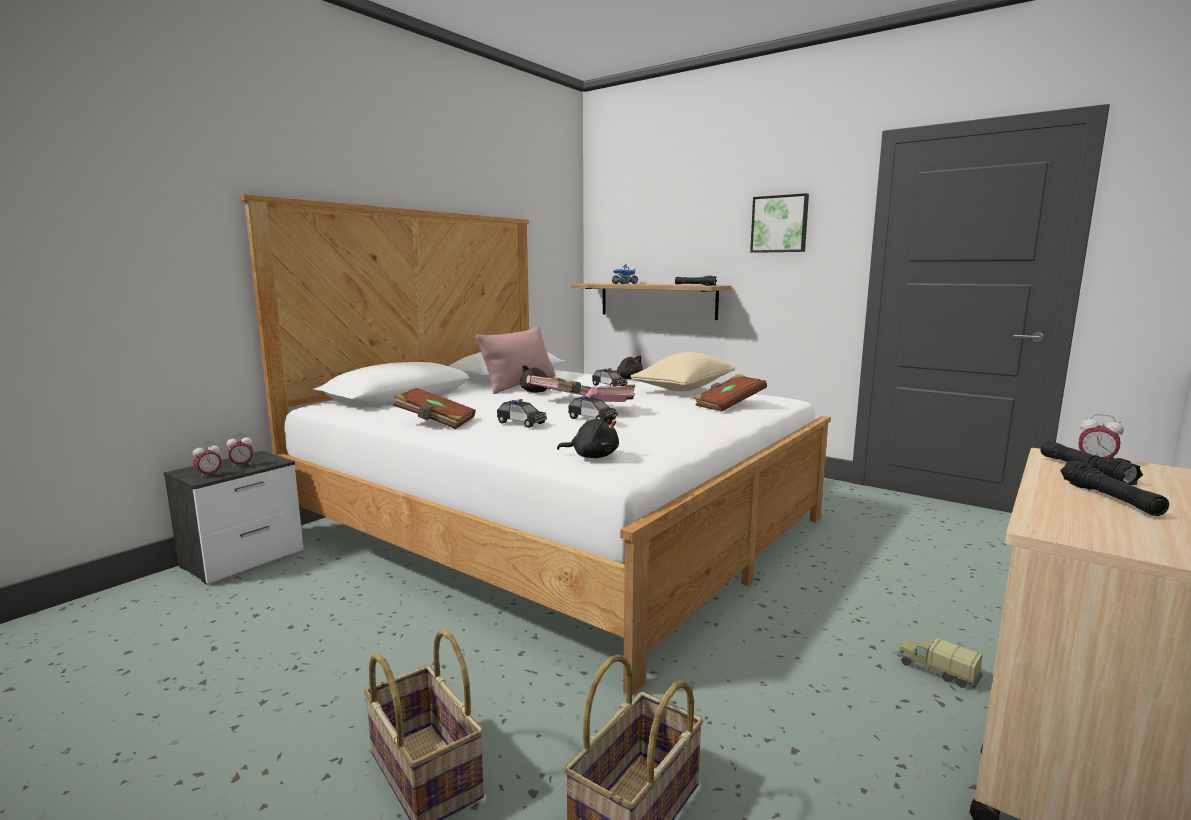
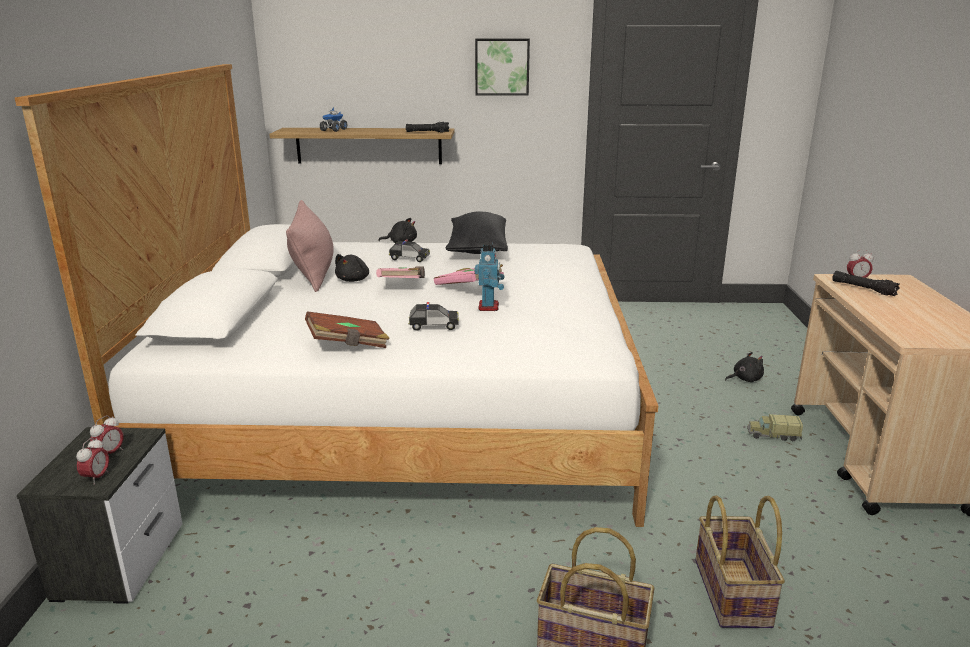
camera: 35 degrees left, 10 degrees up
black plush toy [557,415,619,458] -> black plush toy moved to [725,352,764,382]
toy car [568,395,618,420] -> toy robot [474,242,505,311]
beige pillow [630,352,735,391] -> black pillow [445,212,508,254]
brown book [693,374,767,412] -> none
black flashlight [1060,461,1169,516] -> none

